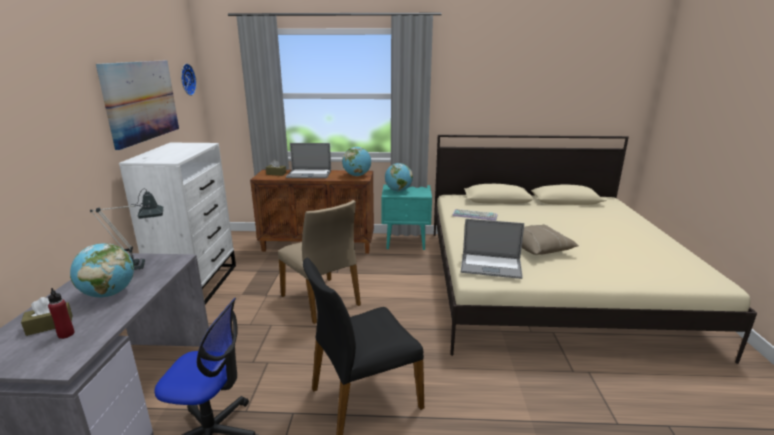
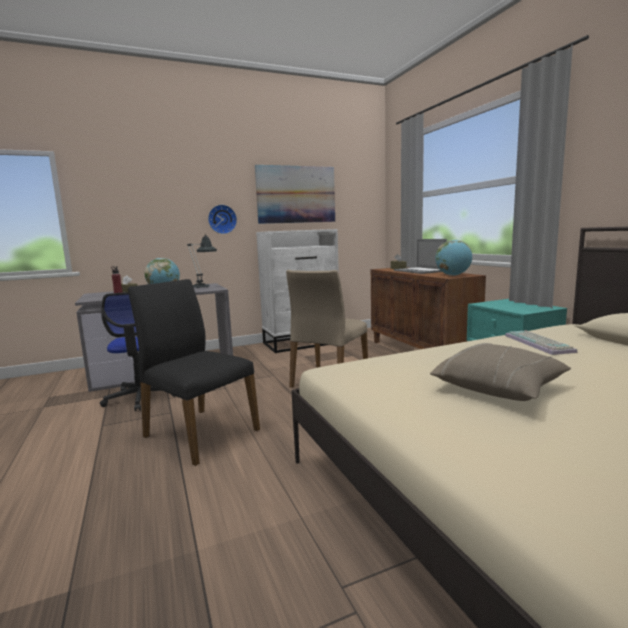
camera: 65 degrees right, 10 degrees down
wall clock [181,64,197,96] -> wall clock moved to [208,205,237,234]
globe [385,163,413,192] -> none
laptop [461,219,524,279] -> none

